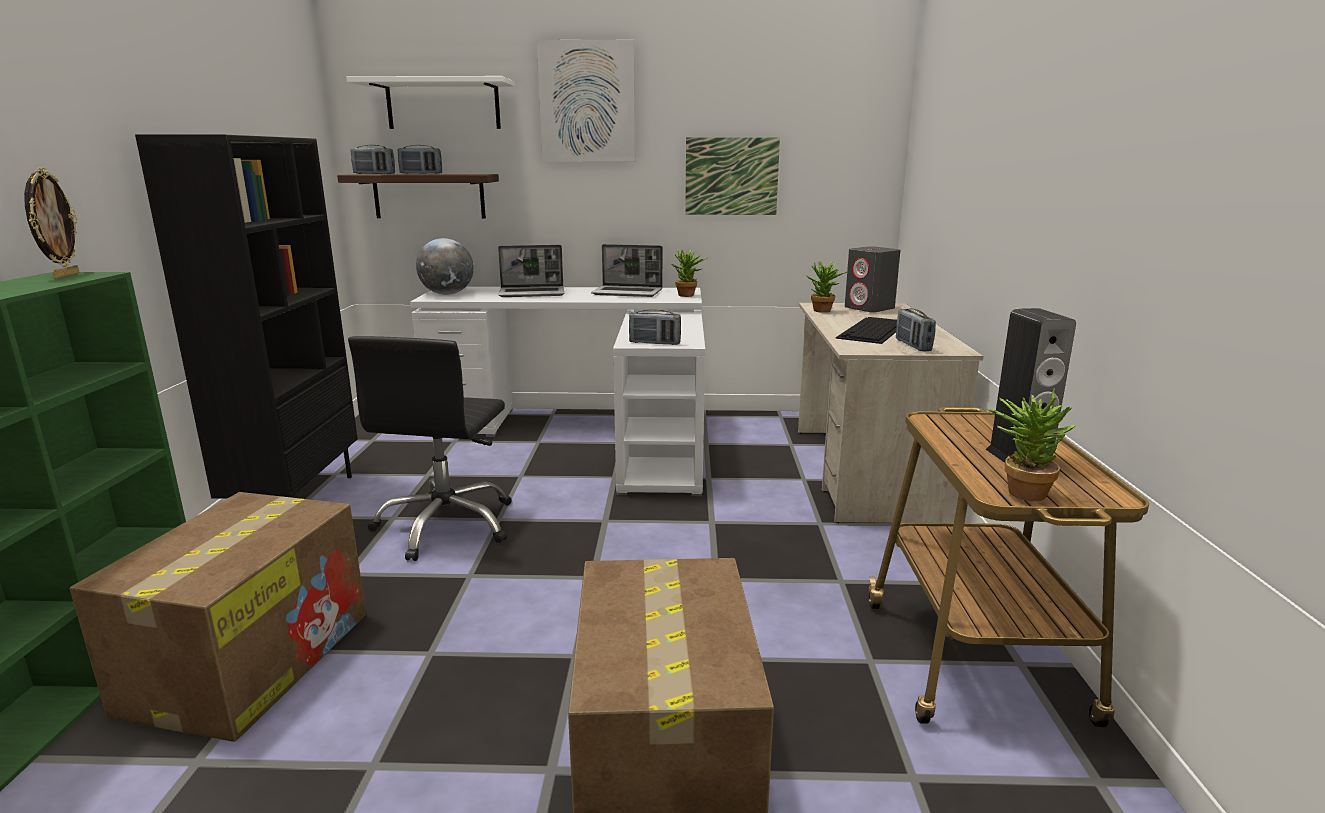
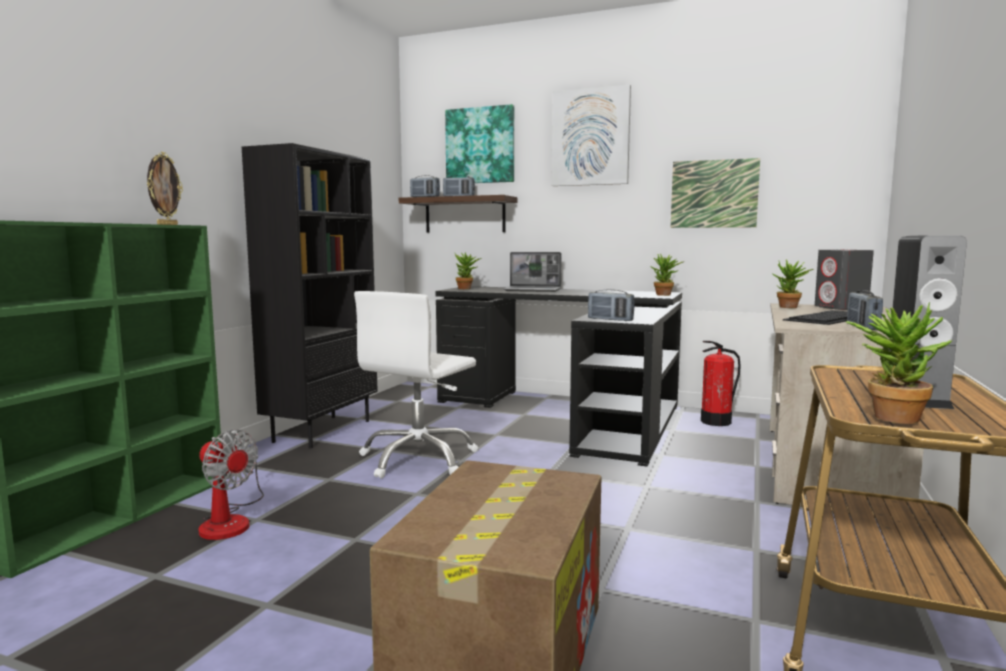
camera: 20 degrees right, 10 degrees down
cardboard box [70,492,366,742] -> fan [198,429,264,540]
white shelf [346,76,515,129] -> picture [445,104,514,183]
black office chair [348,336,512,561] -> white office chair [354,291,478,479]
white desk [410,287,705,496] -> black desk [436,286,682,467]
globe [416,238,474,295] -> potted plant [455,252,481,289]
laptop [591,244,663,297] -> none
none -> fire extinguisher [701,341,741,426]

